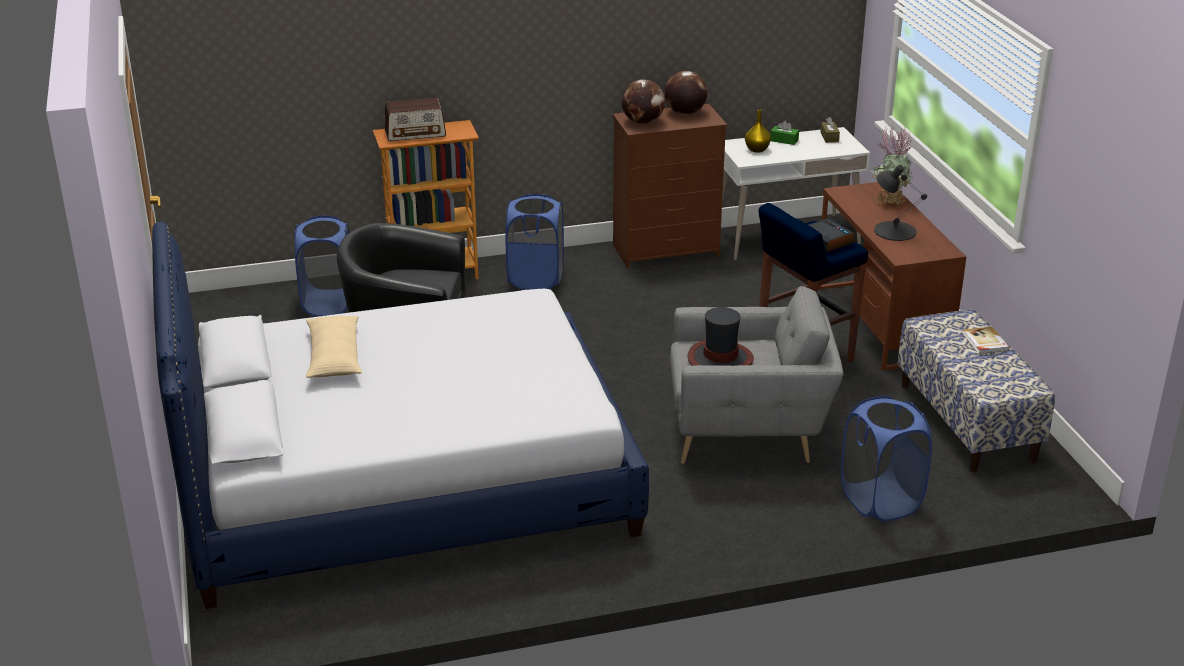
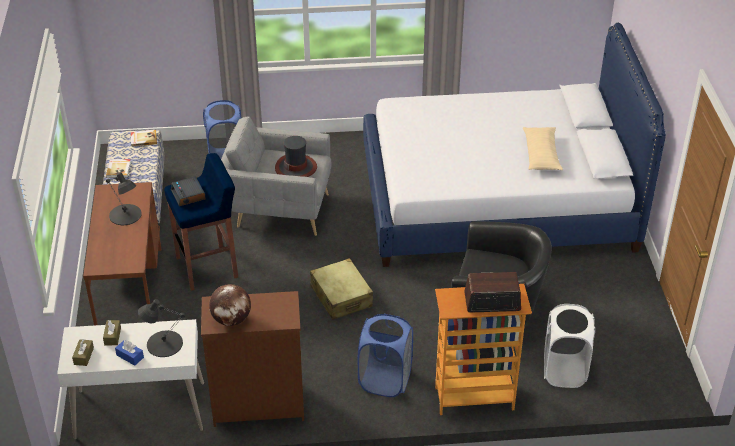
camera: 170 degrees left, 10 degrees up
blue laundry basket [294,216,350,317] -> white laundry basket [544,304,595,388]
globe [622,79,665,124] -> none
yellow vase [745,110,771,153] -> black table lamp [138,299,185,357]
green tissue box [770,120,799,145] -> blue tissue box [115,340,144,366]
potted plant [871,127,913,206] -> none
none -> brown tissue box [103,320,121,345]
none -> book [131,130,157,147]
none -> beige suitcase [310,258,373,320]

